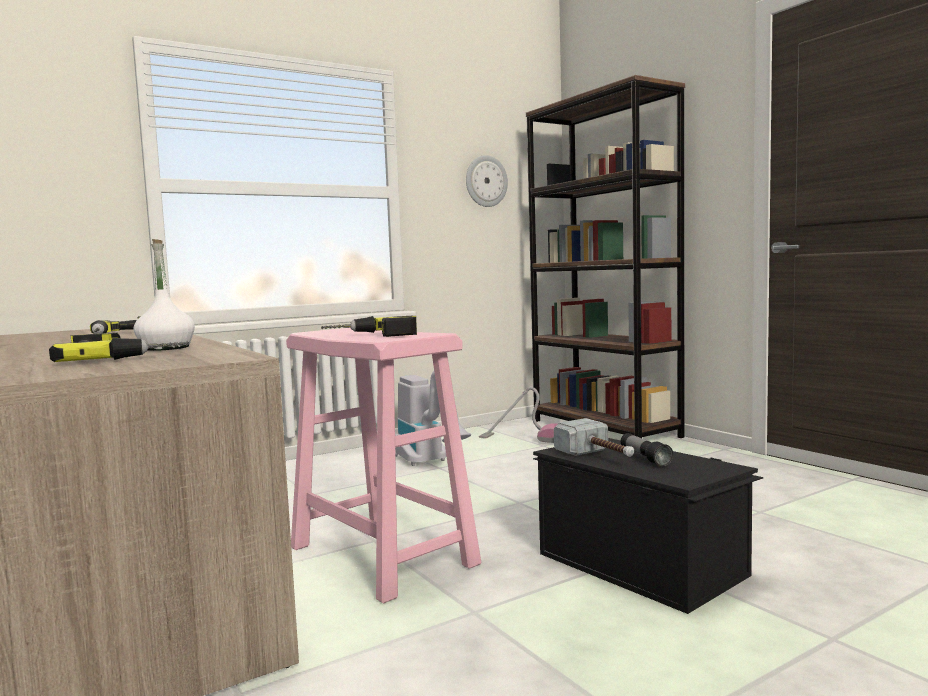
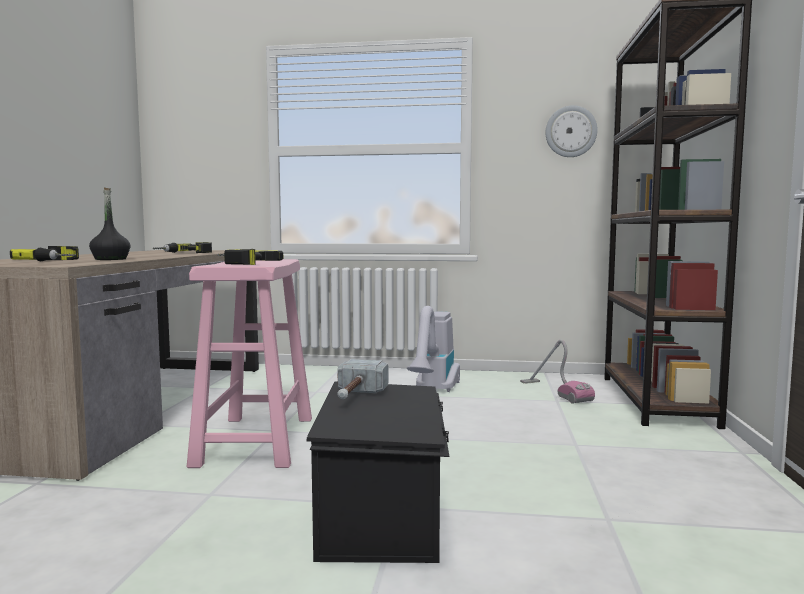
camera: 40 degrees right, 0 degrees up
white bottle [134,239,195,351] -> black bottle [89,188,130,260]
flashlight [621,433,673,467] -> none

